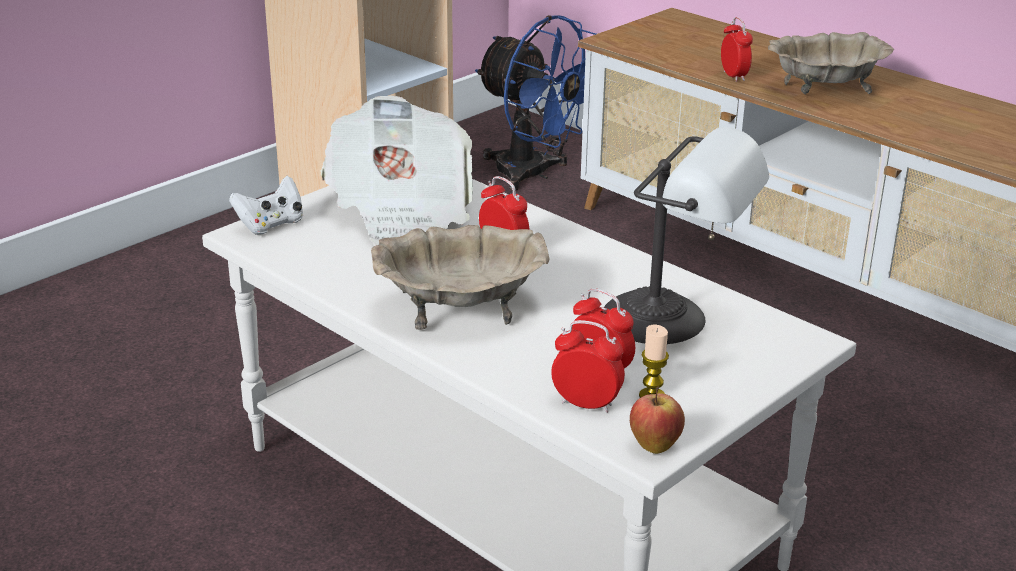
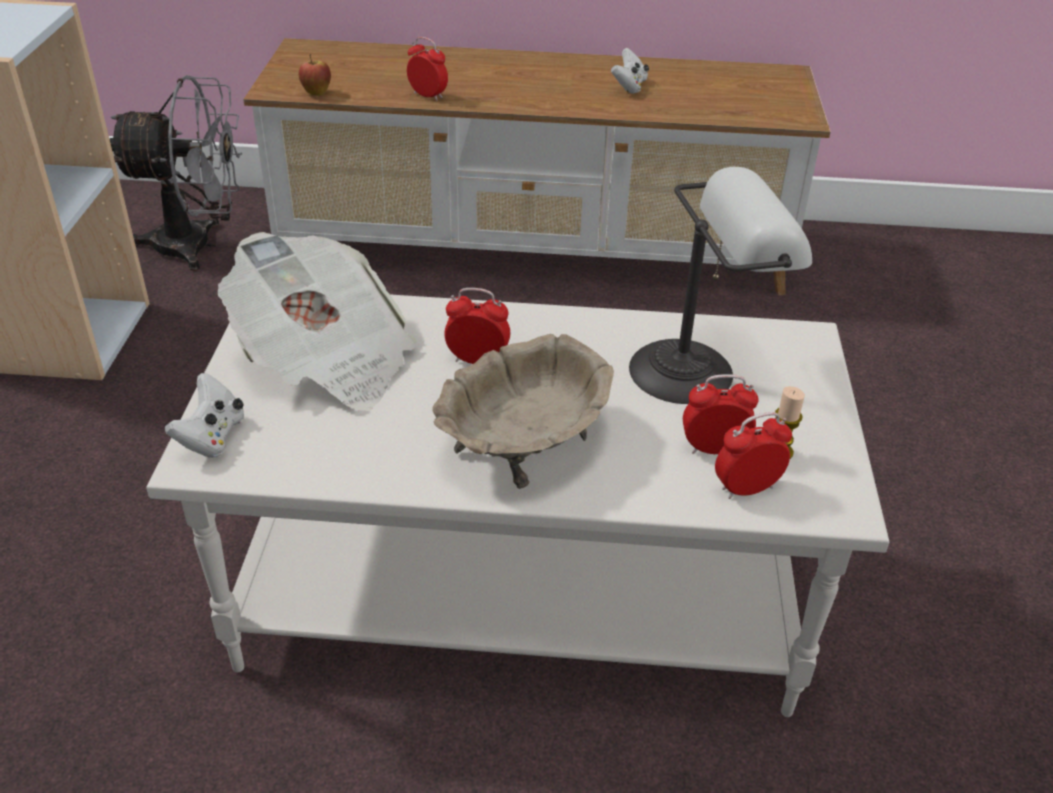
camera: 40 degrees left, 10 degrees up
blue fan [475,15,596,191] -> grey fan [110,75,242,271]
apple [630,387,685,454] -> apple moved to [299,54,331,96]
beige bowl [768,32,894,94] -> none
none -> white game controller [611,48,649,94]

